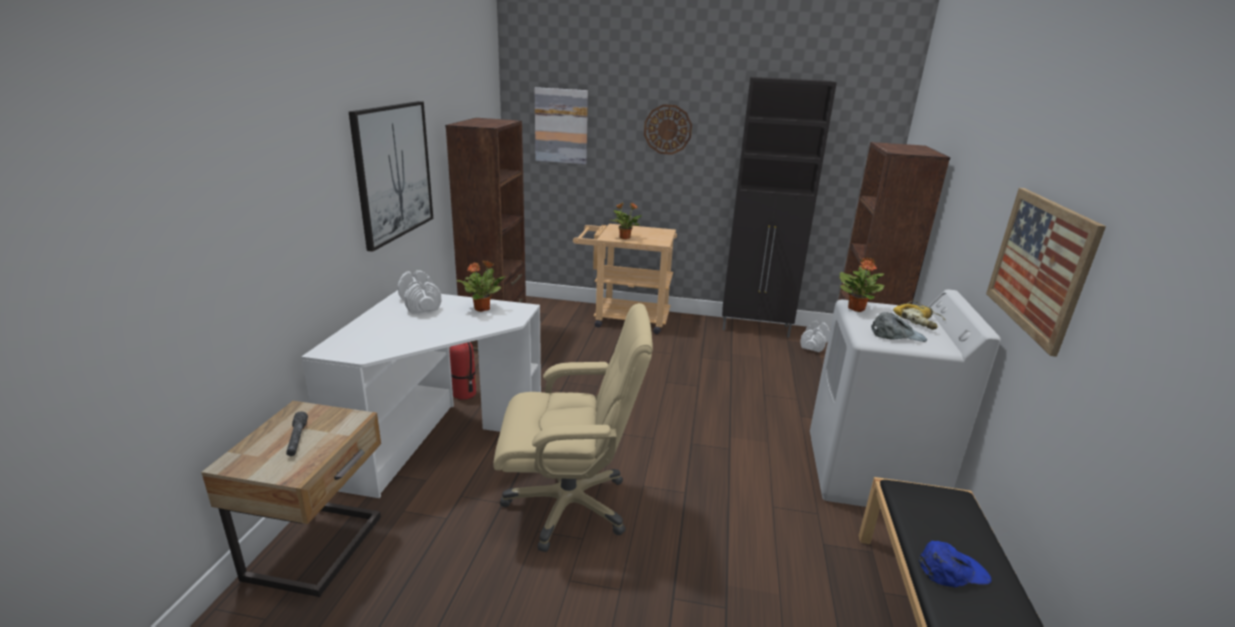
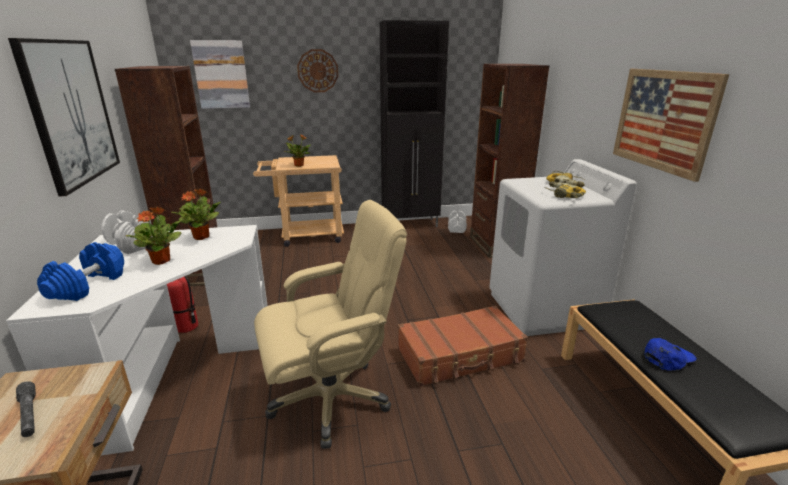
camera: 20 degrees left, 0 degrees up
potted plant [839,257,885,312] -> potted plant moved to [126,207,182,265]
grey cap [871,312,927,342] -> power drill [544,181,586,198]
none -> blue dumbbell [37,242,124,301]
none -> brown suitcase [398,306,528,386]

